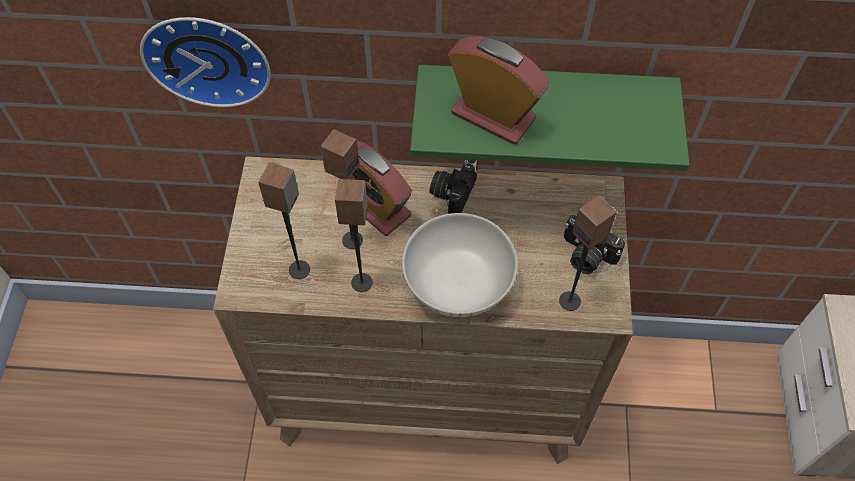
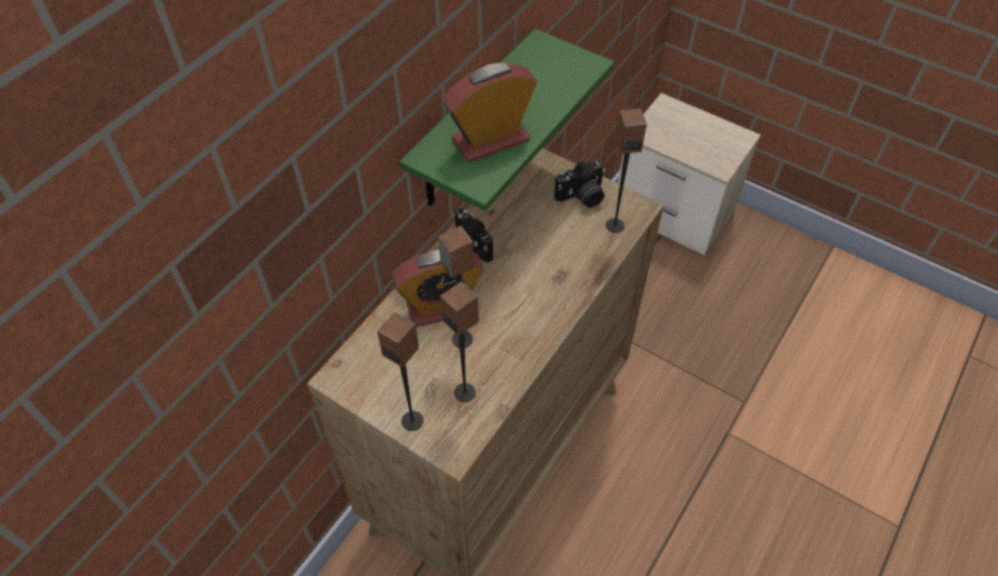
camera: 60 degrees left, 5 degrees down
wall clock [140,17,271,107] -> none
speaker [335,179,373,292] -> speaker moved to [377,312,424,431]
white bowl [402,213,518,317] -> none

